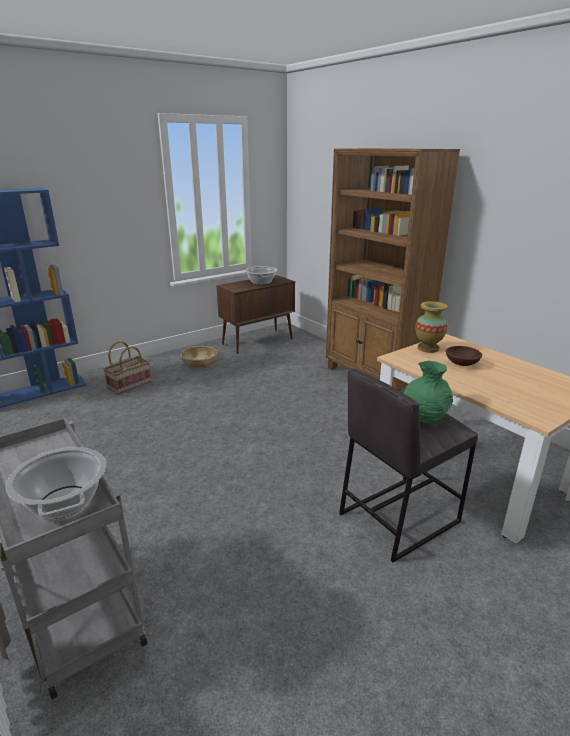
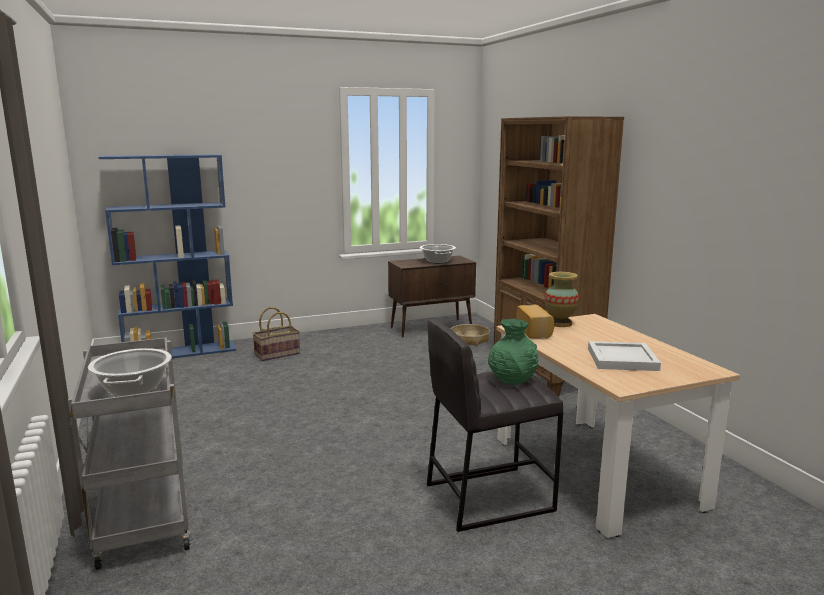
camera: 15 degrees right, 10 degrees down
basket [181,346,217,368] -> basket moved to [451,324,490,346]
brown bowl [446,346,482,366] -> none
none -> bread [517,305,554,338]
none -> white tray [588,341,661,371]

